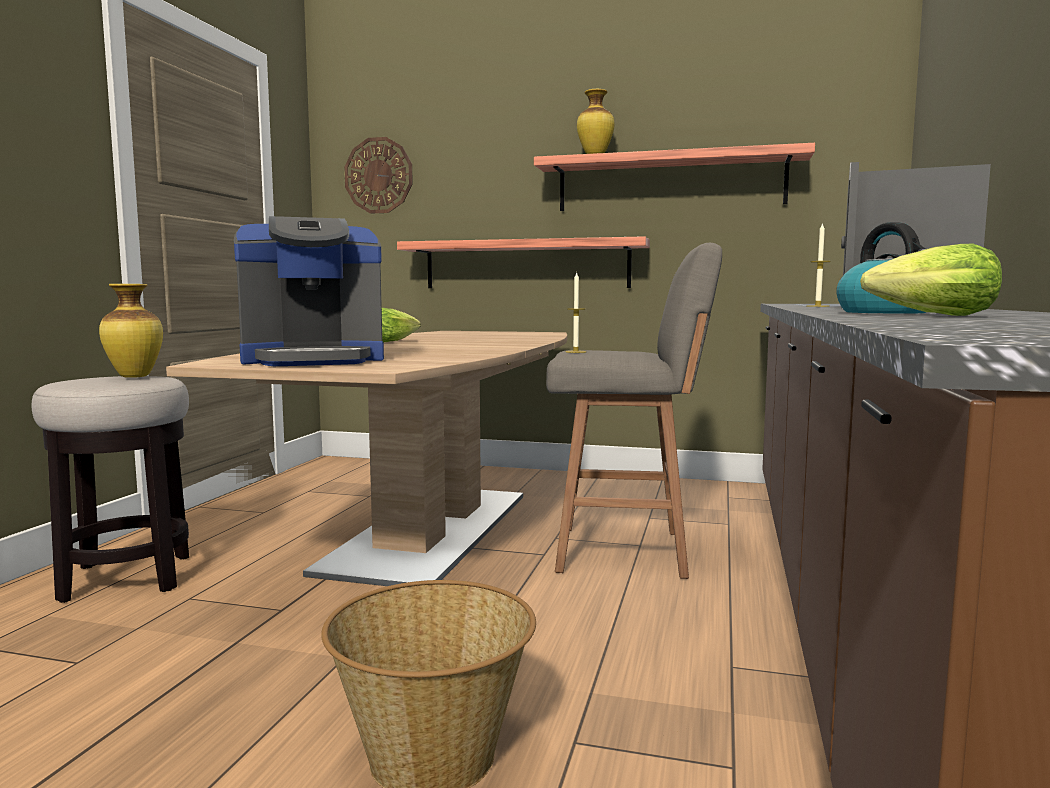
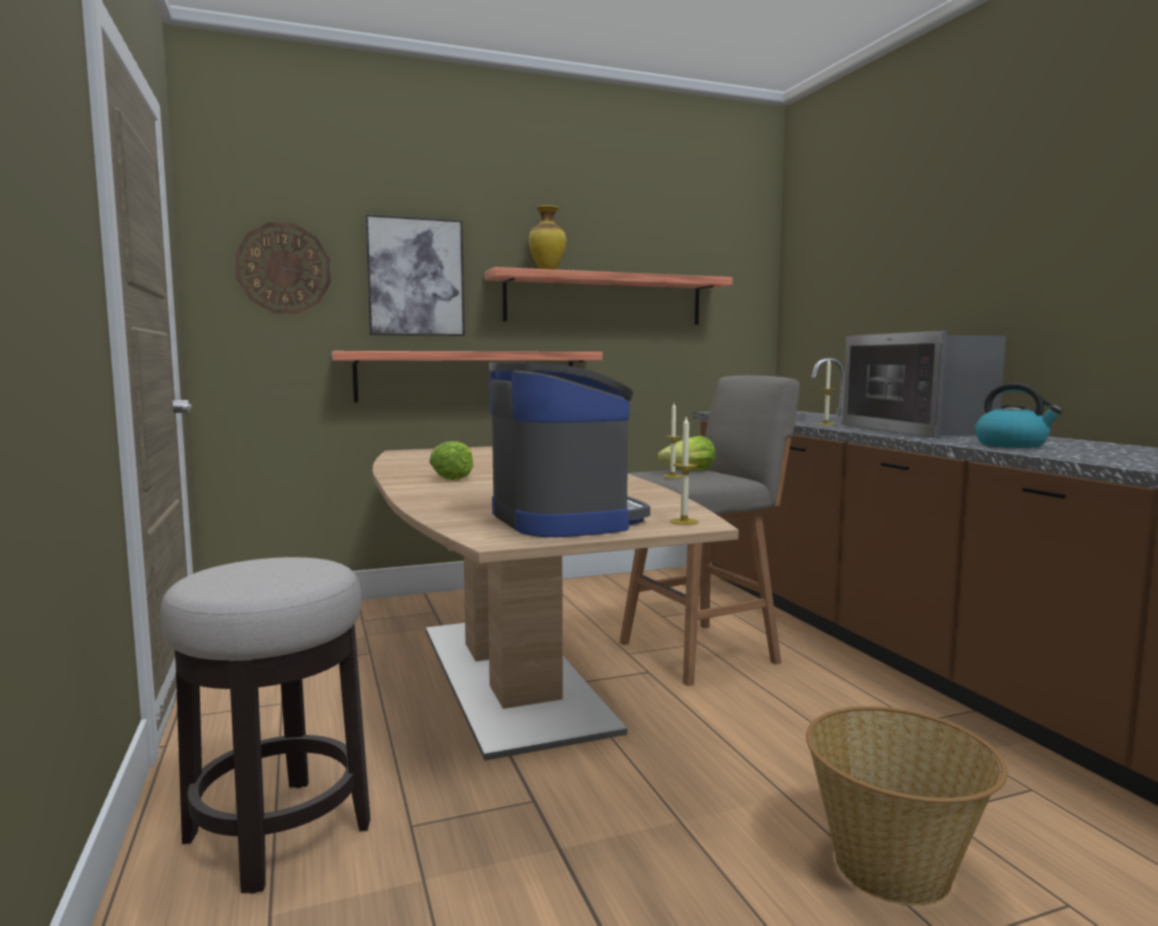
camera: 35 degrees left, 0 degrees up
vase [99,284,163,378] -> none
coffee machine [234,216,384,366] -> coffee machine turned 60 degrees counterclockwise [489,363,650,537]
lettuce [860,244,1002,316] -> lettuce moved to [658,436,716,470]
none -> picture [365,214,465,336]
none -> candle [670,417,699,525]

